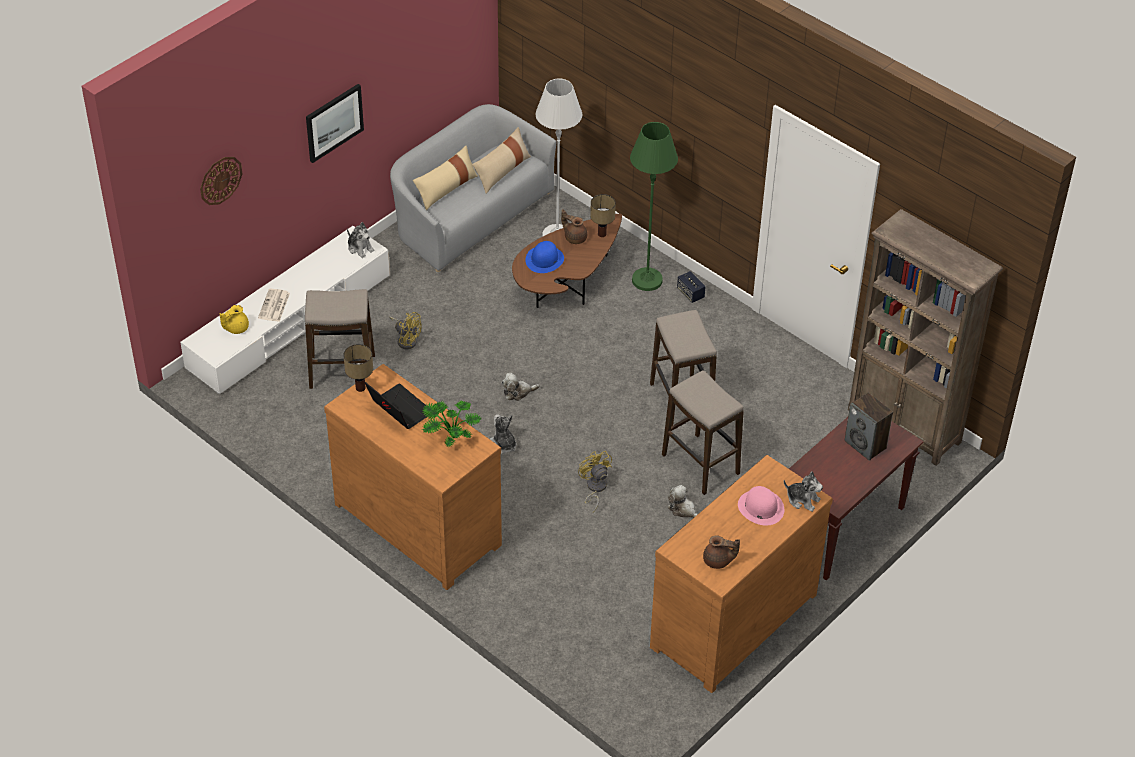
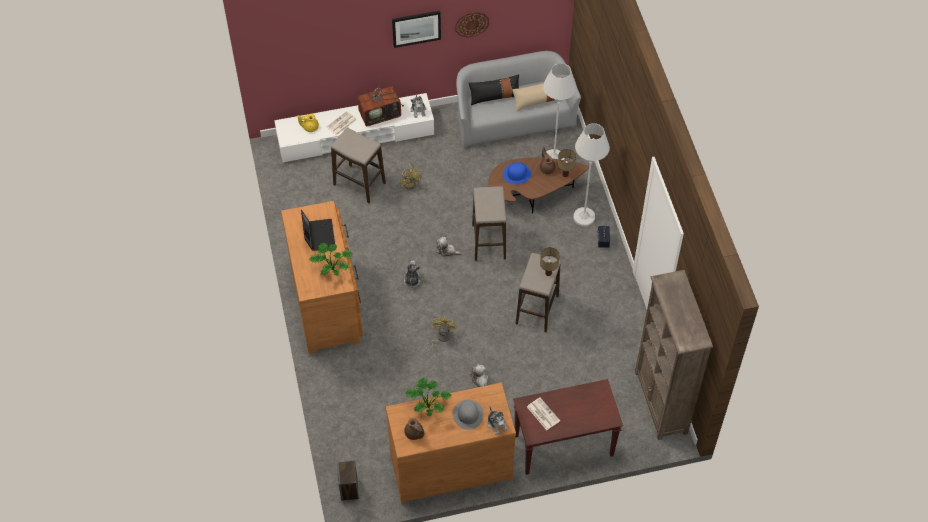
camera: 35 degrees right, 10 degrees up
wall clock [200,157,242,205] -> wall clock moved to [455,12,489,38]
table lamp [343,344,373,392] -> table lamp moved to [540,247,560,276]
beige pillow [413,146,478,210] -> black pillow [469,74,519,105]
green floor lamp [630,122,678,291] -> white floor lamp [573,123,610,226]
stool [662,370,744,495] -> stool moved to [472,186,506,261]
pink hat [738,486,784,526] -> grey hat [453,400,484,430]
speaker [844,392,893,461] -> speaker moved to [337,461,359,501]
none -> television [358,77,404,126]
none -> potted plant [405,377,452,416]
none -> newspaper [527,397,560,430]

